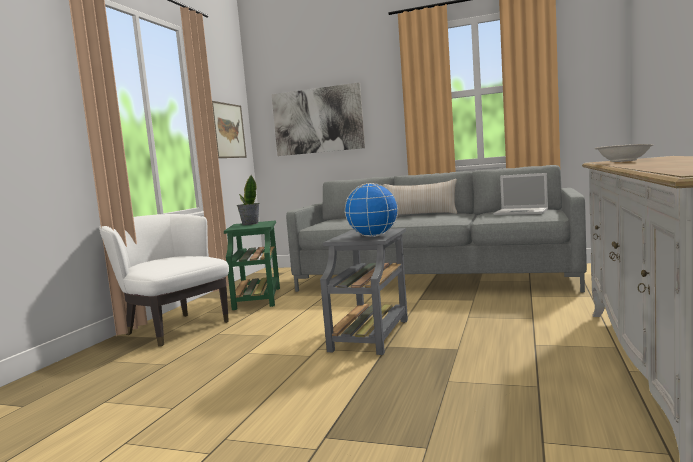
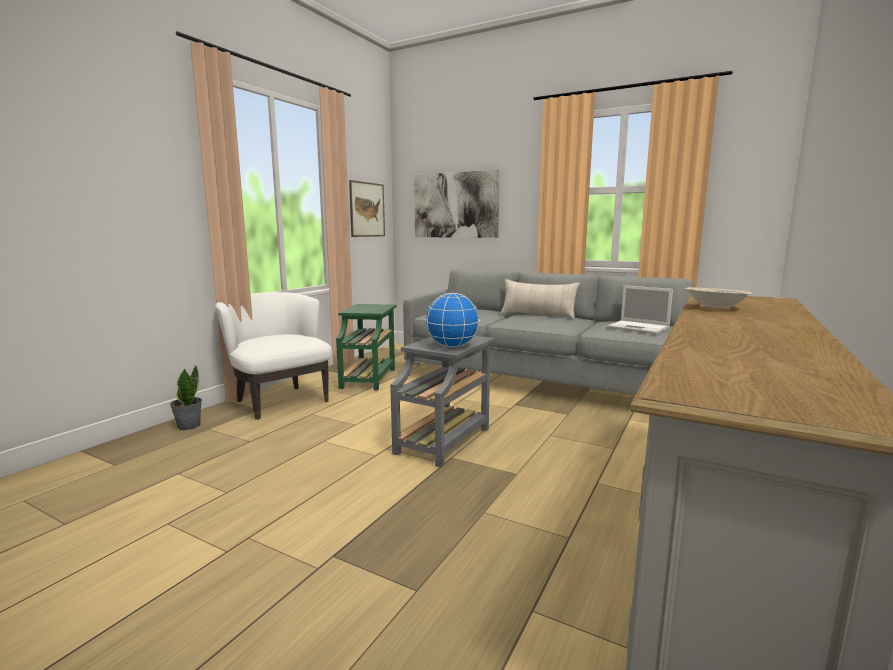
camera: 10 degrees right, 5 degrees up
potted plant [237,175,259,225] -> potted plant moved to [170,365,202,430]

